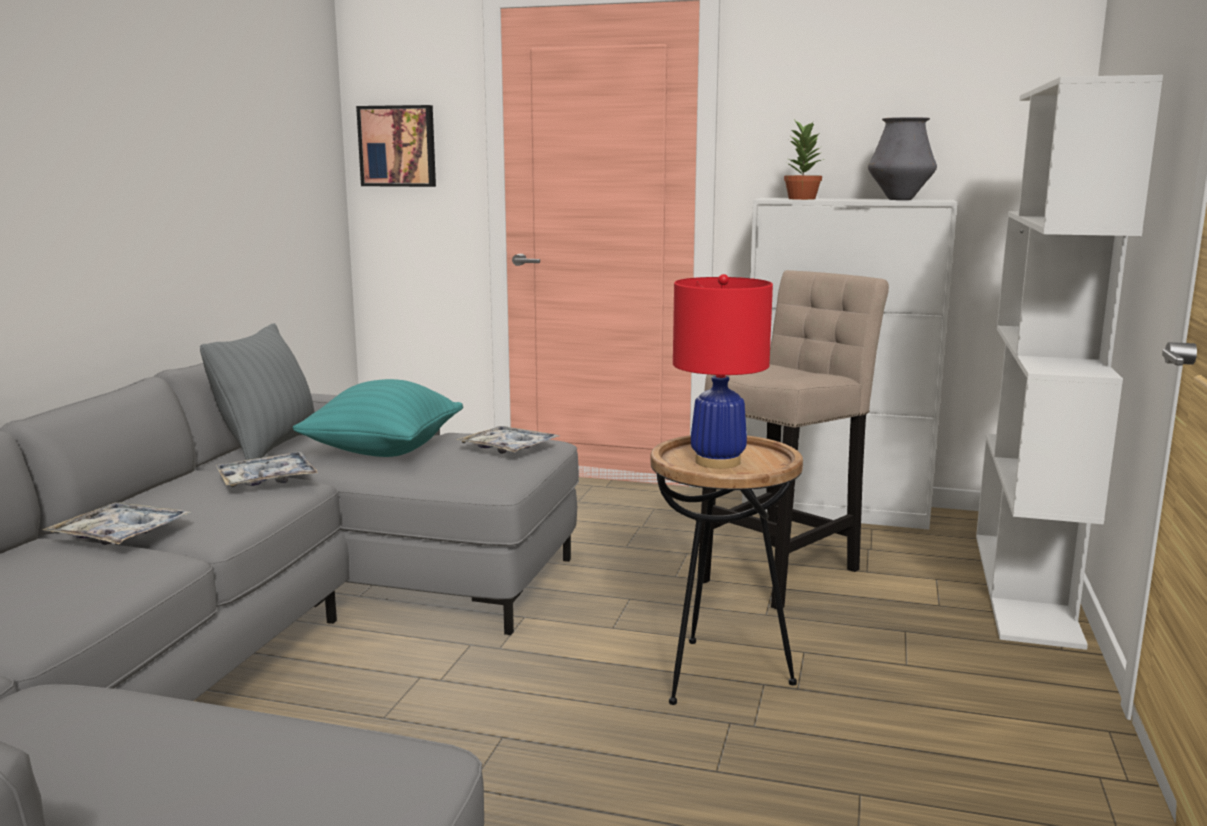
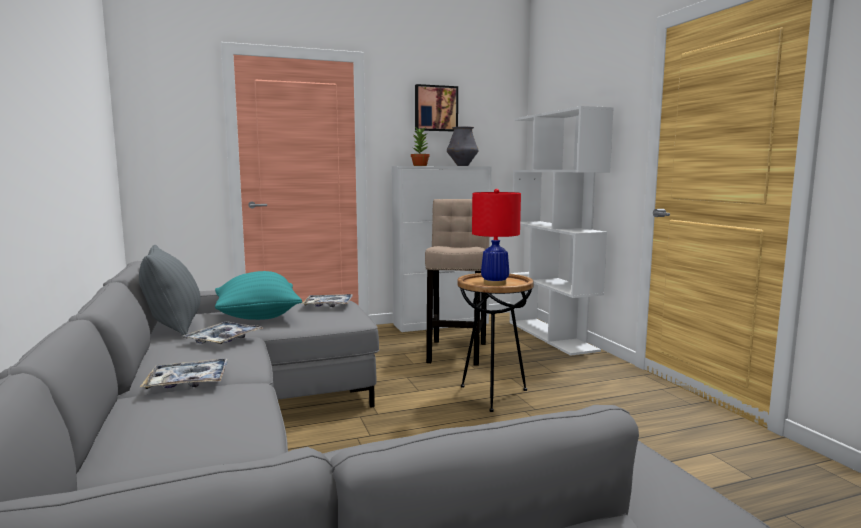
camera: 35 degrees left, 5 degrees down
picture [356,105,436,187] -> picture moved to [415,84,458,131]

